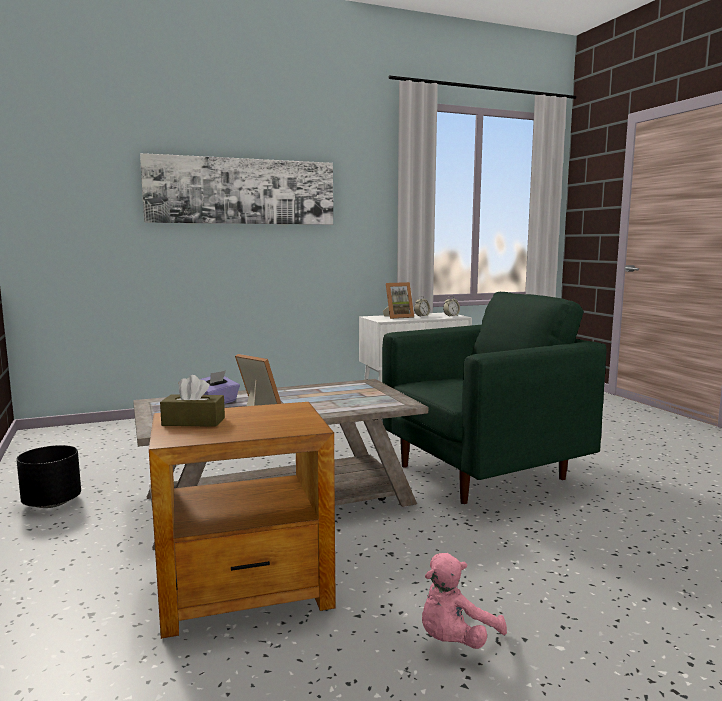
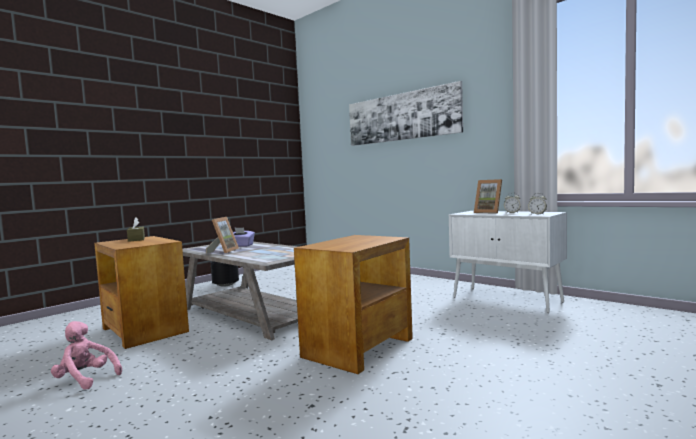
camera: 65 degrees right, 5 degrees down
green armchair [382,292,606,504] -> brown side table [294,235,413,374]

